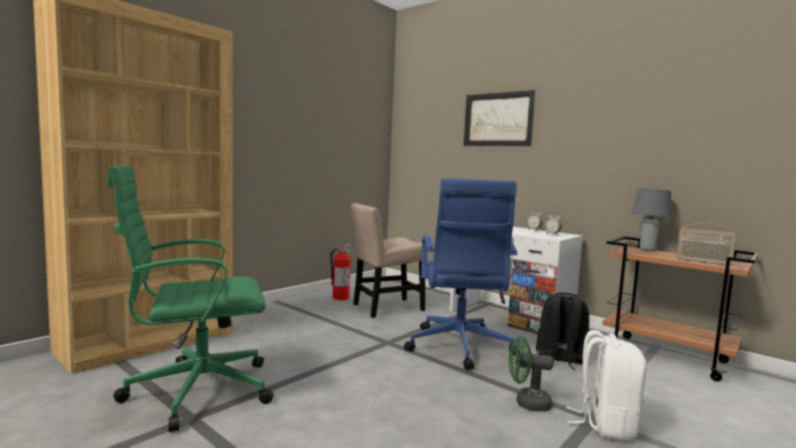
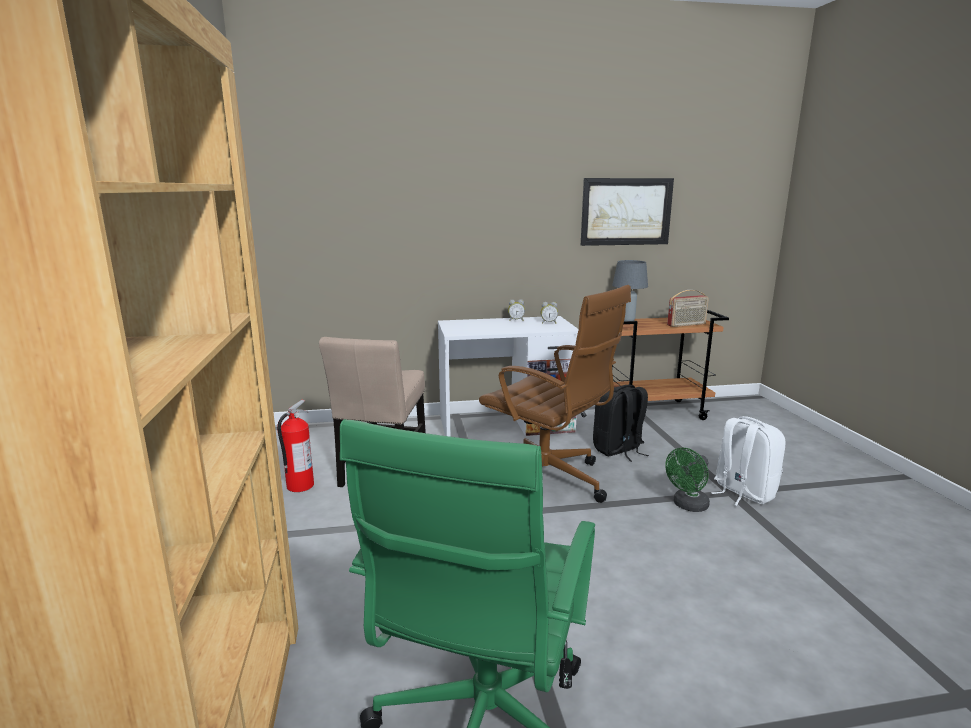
camera: 50 degrees left, 10 degrees up
blue office chair [404,178,517,370] -> brown office chair [479,285,631,503]
picture [464,90,535,146] -> picture moved to [581,178,674,246]

